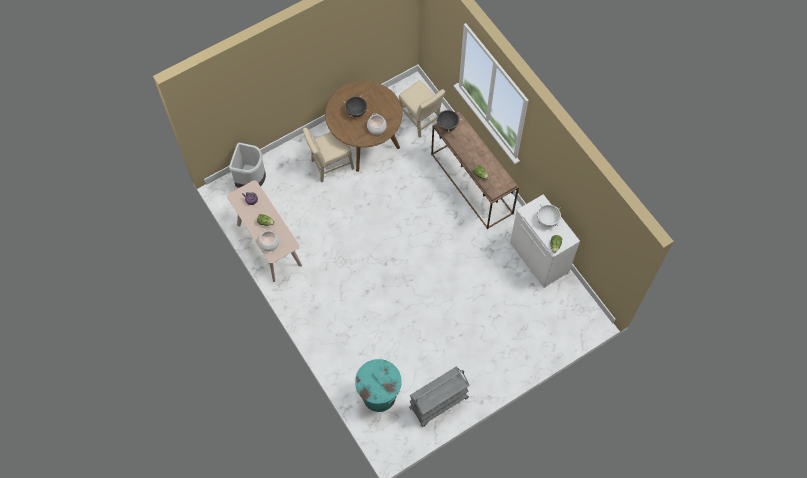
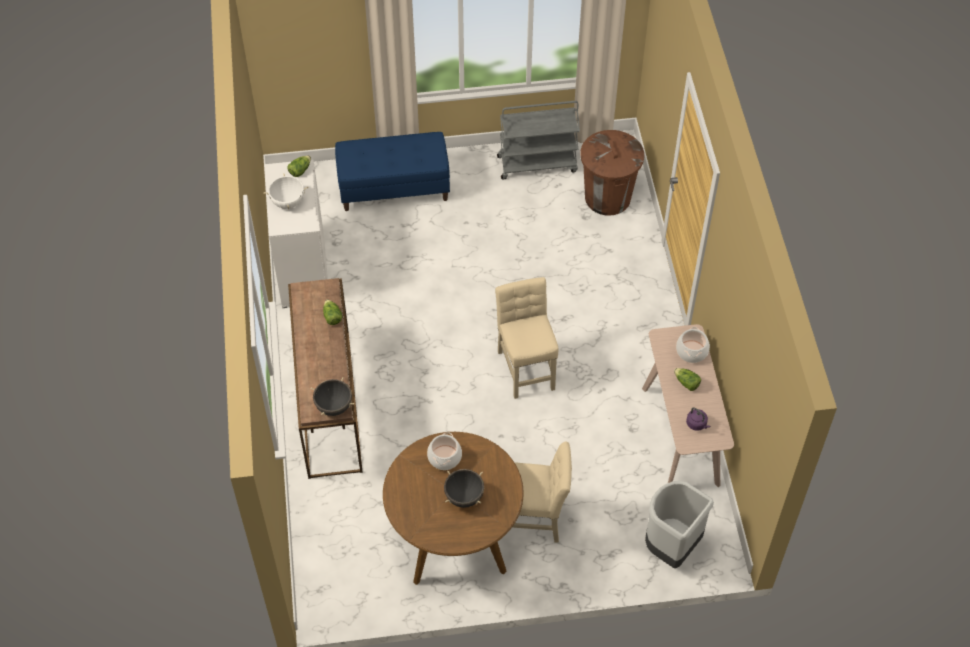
camera: 155 degrees left, 10 degrees down
turquoise trash can [355,359,401,412] -> brown trash can [580,130,644,215]
beige chair [399,80,445,138] -> beige chair moved to [495,277,558,399]
none -> blue bench [335,132,450,211]

